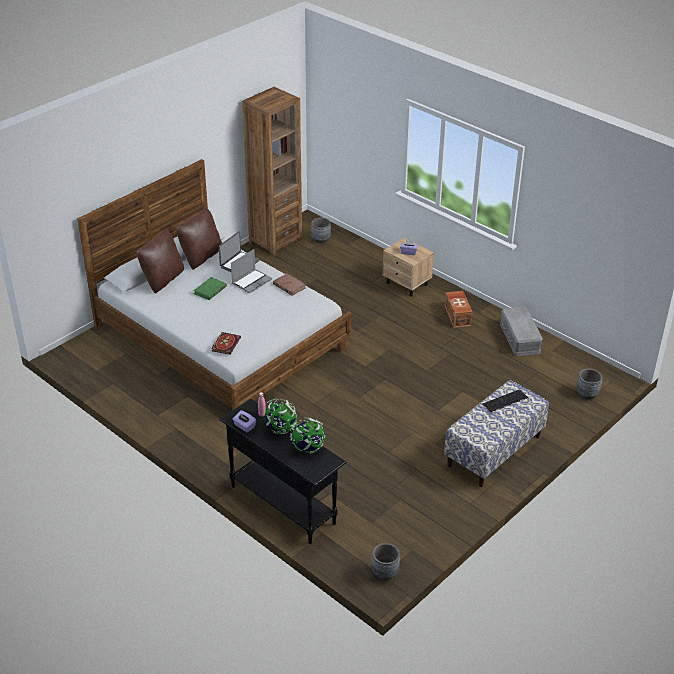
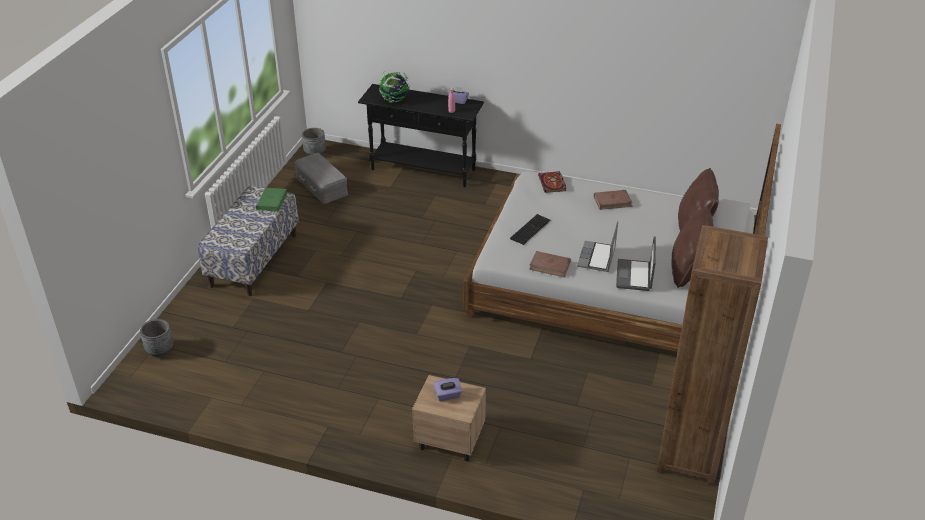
camera: 155 degrees right, 0 degrees up
green book [194,277,227,300] -> green book moved to [256,188,288,212]
globe [265,399,297,434] -> none
grey planter [311,218,331,243] -> none
brown storage box [445,291,472,328] -> none
keyboard [483,389,528,412] -> keyboard moved to [510,214,551,245]
grey storage box [500,307,543,356] -> grey storage box moved to [294,153,348,204]
none -> brown book [594,190,633,210]

